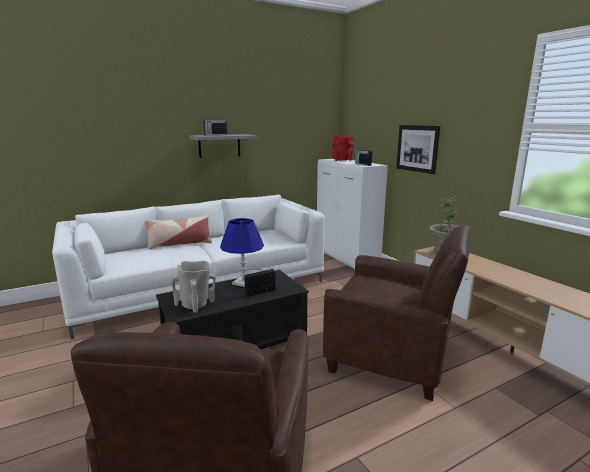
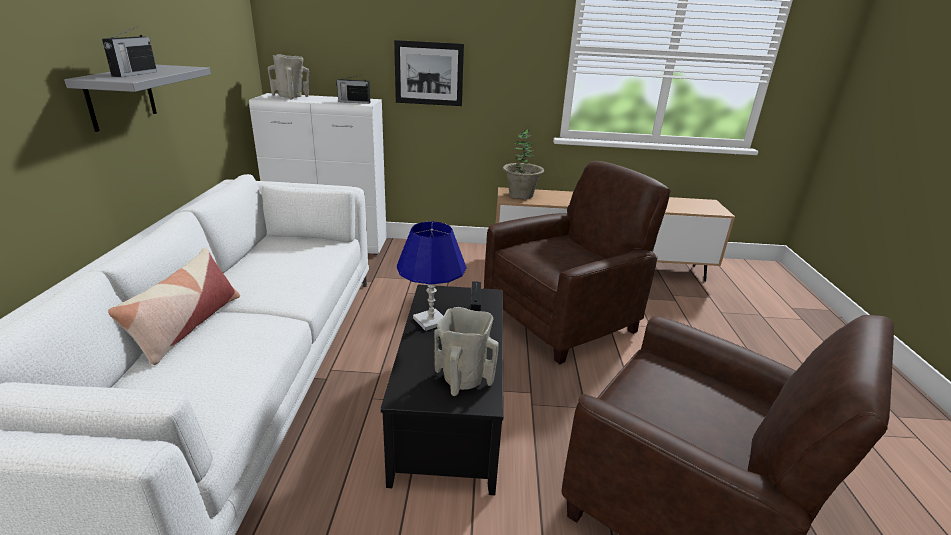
camera: 60 degrees left, 10 degrees up
red vase [332,135,354,161] -> beige vase [268,54,309,99]

